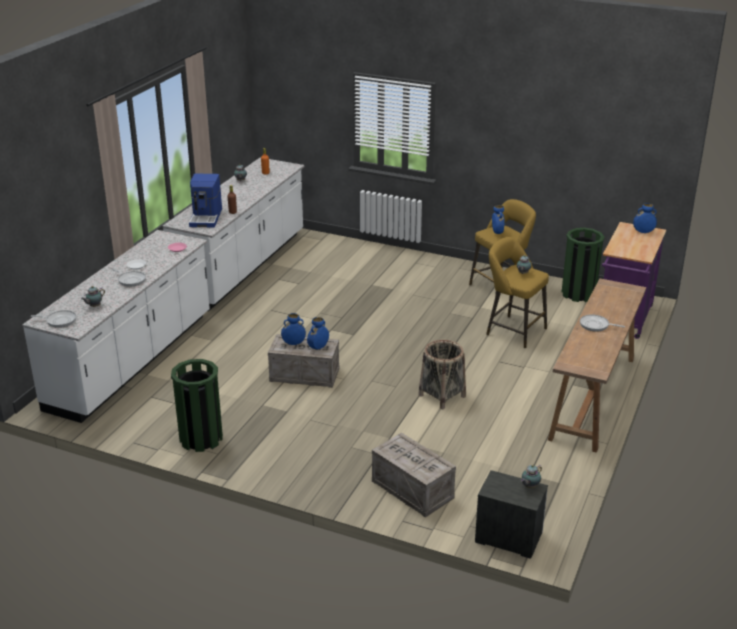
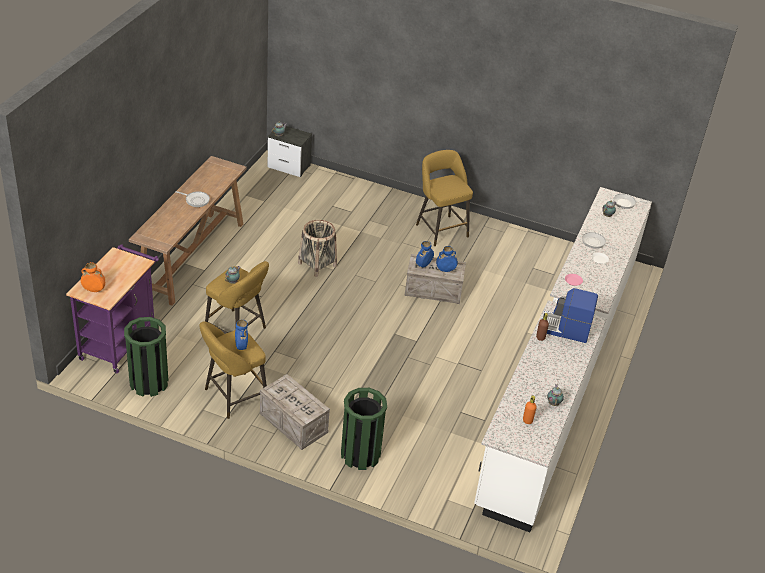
camera: 175 degrees right, 10 degrees up
green trash can [171,359,223,452] -> green trash can moved to [341,388,387,470]
coffee machine [189,174,222,228] -> coffee machine turned 75 degrees counterclockwise [543,288,598,343]
crate [372,433,456,517] -> crate moved to [260,374,330,450]
blue vase [633,203,657,233] -> orange vase [81,262,105,292]
none -> yellow stool [416,150,473,247]

